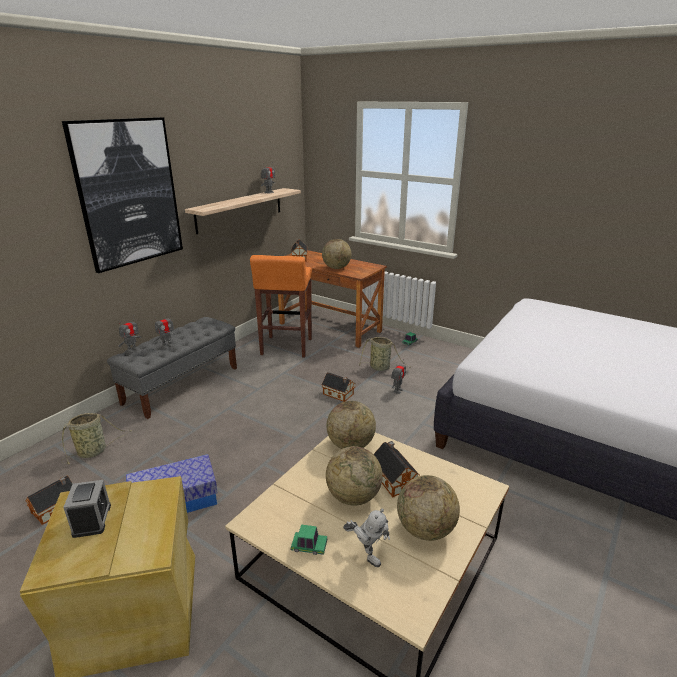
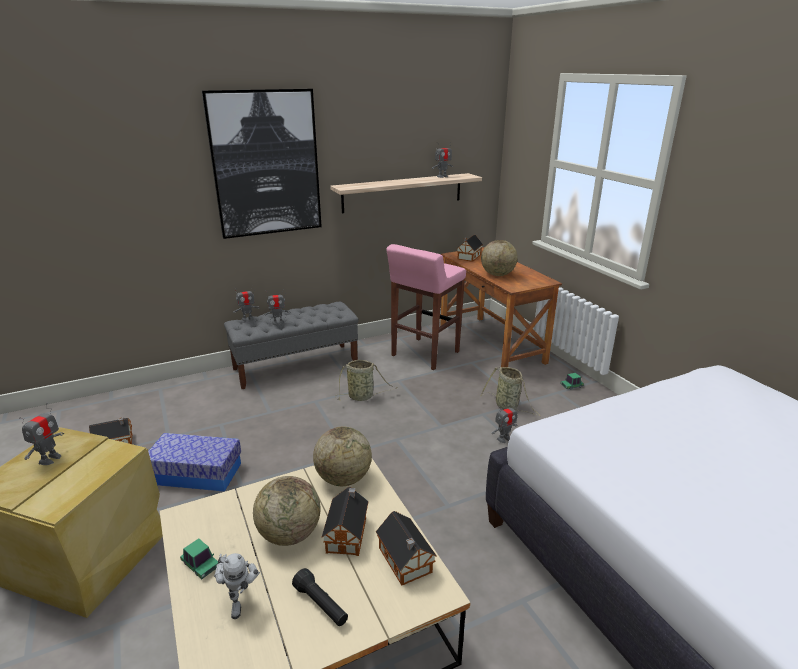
camera: 30 degrees right, 0 degrees up
basket [61,413,131,464] -> basket moved to [335,360,398,401]
alarm clock [63,480,111,538] -> toy robot [19,403,64,465]
orange stool [250,255,312,357] -> pink stool [386,244,466,370]
toy house [322,372,355,402] -> toy house moved to [376,511,437,586]
globe [397,475,460,541] -> black flashlight [292,568,348,626]

